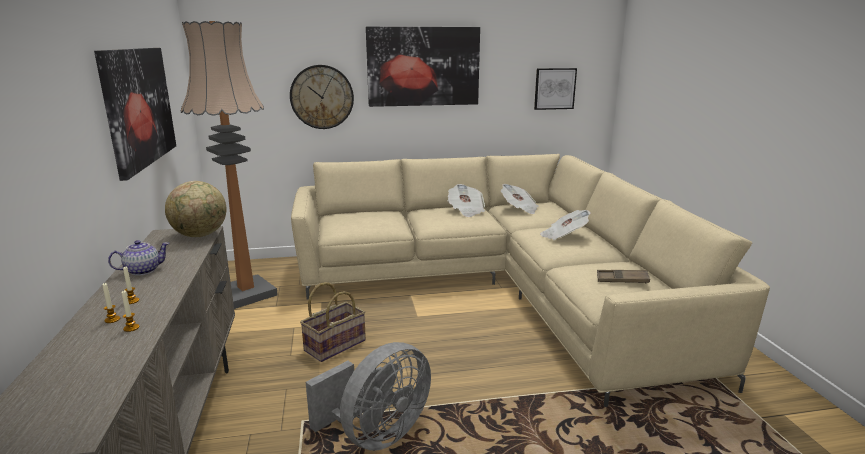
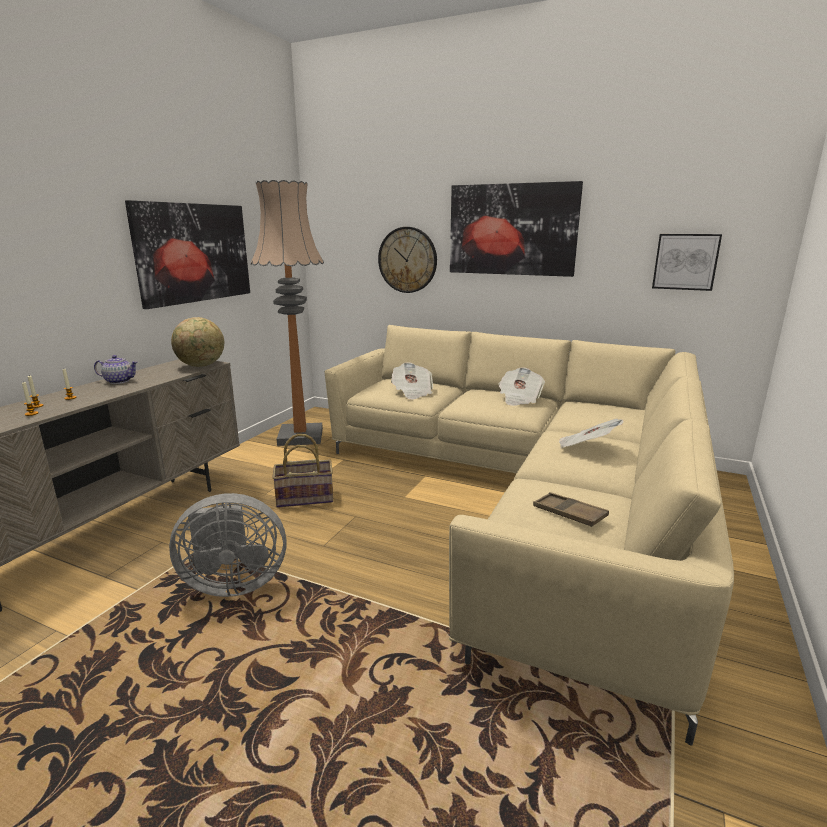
camera: 35 degrees right, 0 degrees up
newspaper [501,184,539,214] -> newspaper moved to [391,362,433,400]

